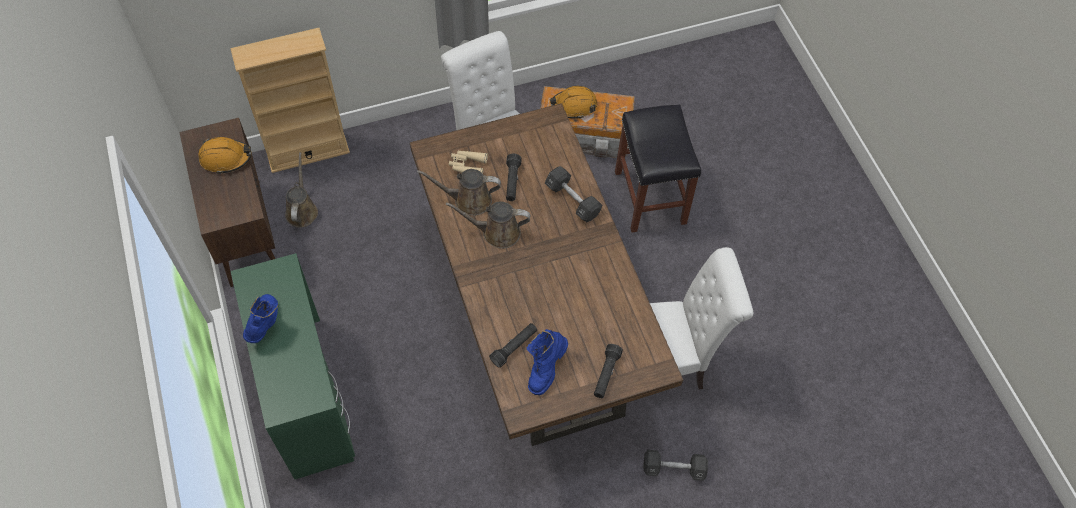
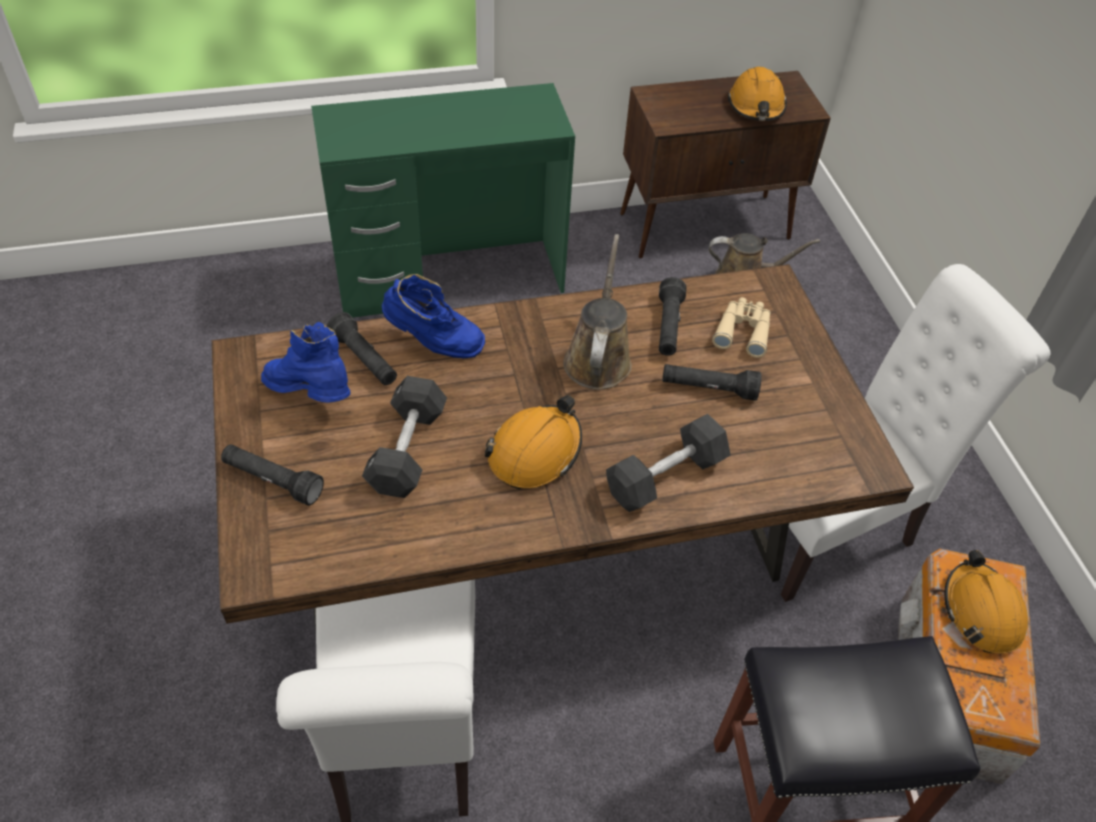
camera: 95 degrees right, 10 degrees down
beige bookcase [230,28,350,173] -> none
blue boot [243,294,278,343] -> blue boot moved to [382,274,485,358]
brown watering can [417,169,501,216] -> black flashlight [659,277,686,356]
black dumbbell [643,450,708,481] -> black dumbbell moved to [362,376,447,498]
none -> orange hard hat [484,395,582,489]

